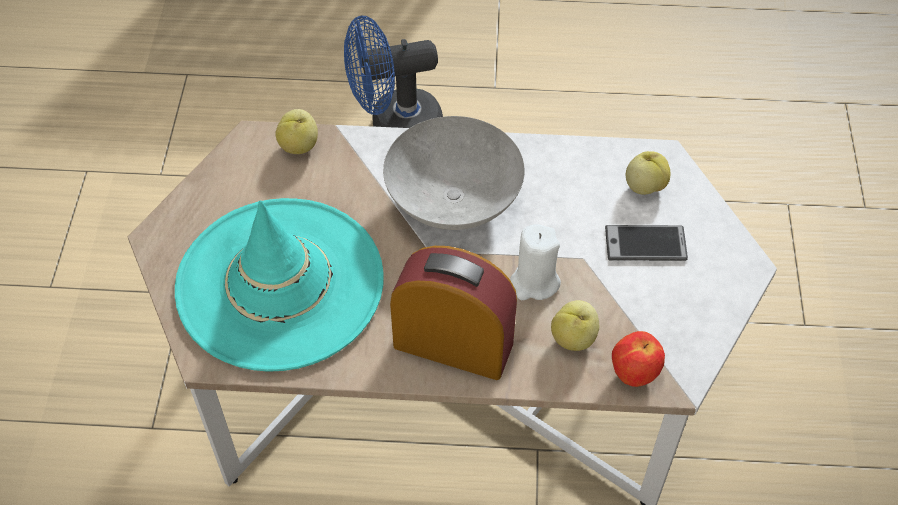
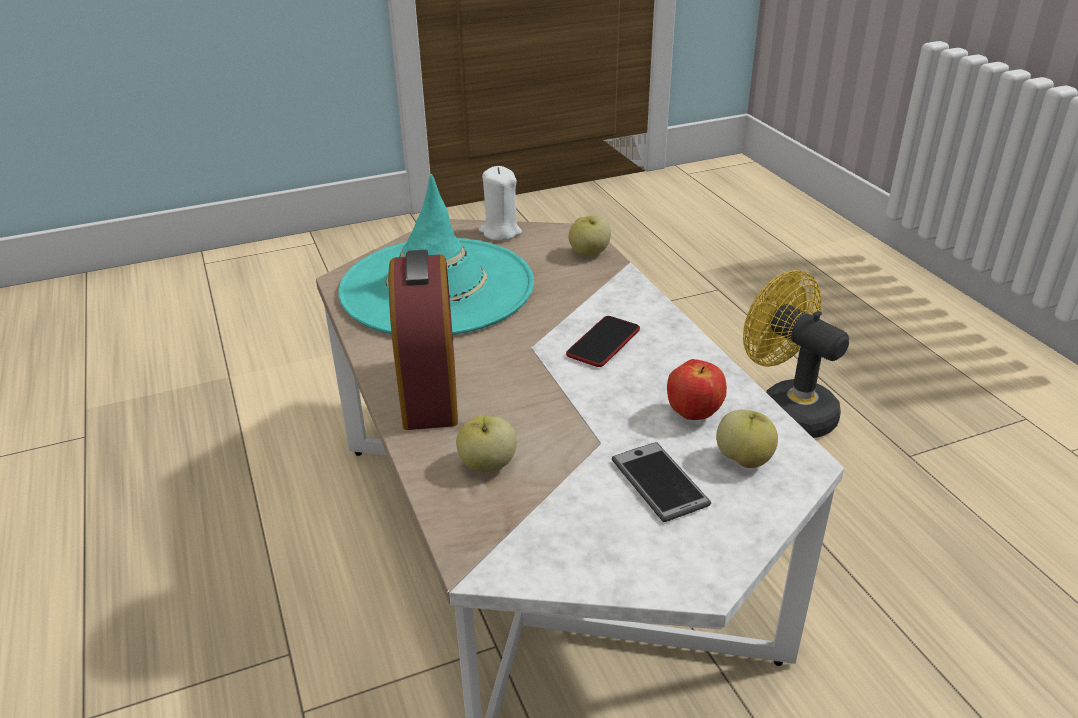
camera: 65 degrees right, 20 degrees down
blue fan [344,16,443,128] -> yellow fan [743,270,849,438]
grey bowl [383,116,525,230] -> phone [566,316,640,367]
white candle [510,224,561,300] -> white candle moved to [479,166,522,241]
apple [612,331,665,387] -> apple moved to [667,359,727,420]

